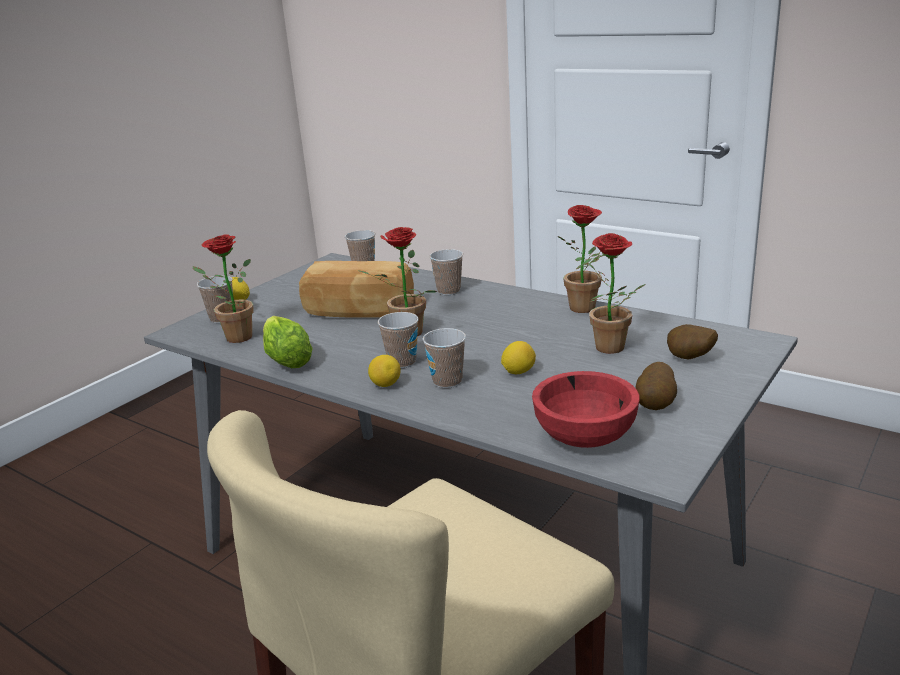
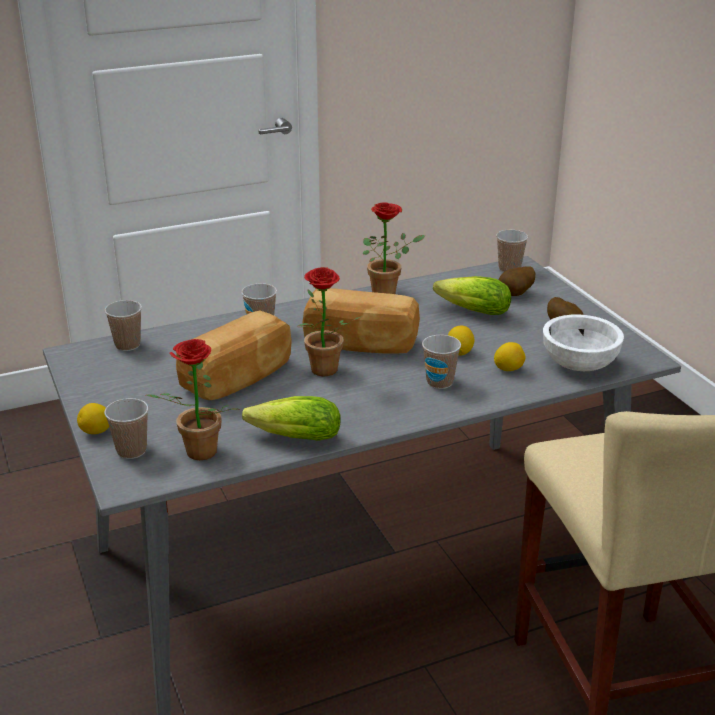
camera: 60 degrees left, 5 degrees up
lemon [368,355,401,387] -> lemon moved to [494,342,525,371]
cup [378,312,419,368] -> cup moved to [496,230,528,272]
red bowl [532,371,640,448] -> white bowl [543,314,624,371]
potted plant [587,233,646,354] -> lettuce [433,276,511,315]
none -> bread [302,288,420,354]

